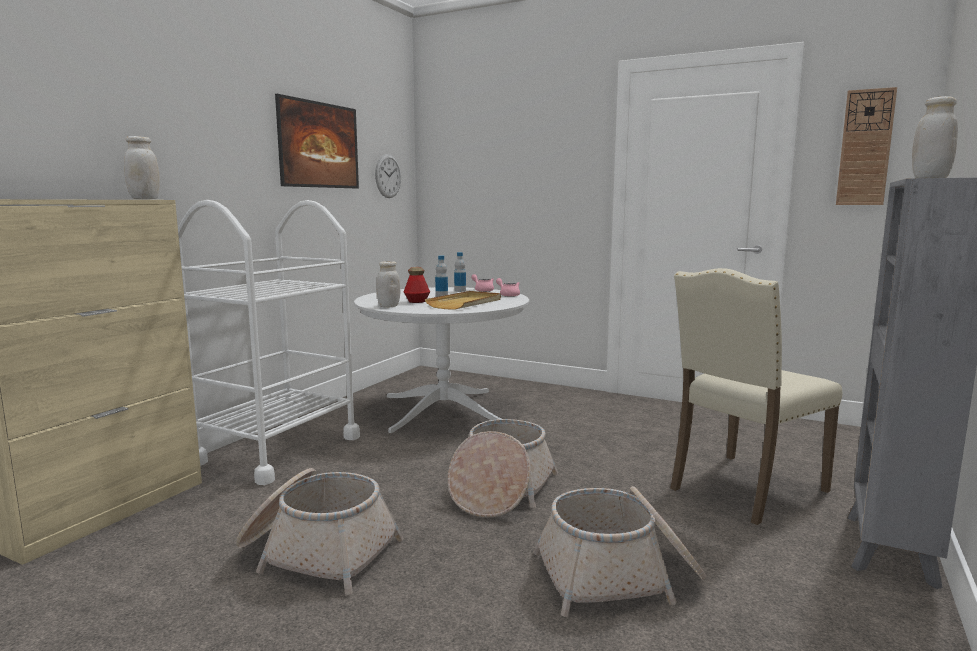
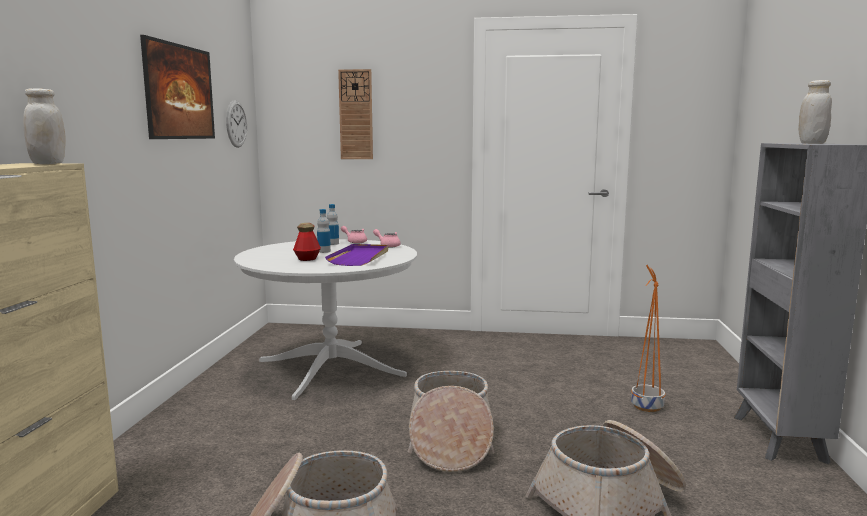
camera: 20 degrees left, 0 degrees up
white cart [178,200,360,485] -> none
white jar [376,261,400,307] -> none
beige tray [425,291,501,310] -> purple tray [325,244,388,266]
beige chair [670,268,842,525] -> orange planter [631,265,665,412]
wall clock [836,87,897,205] -> wall clock moved to [338,69,373,159]

